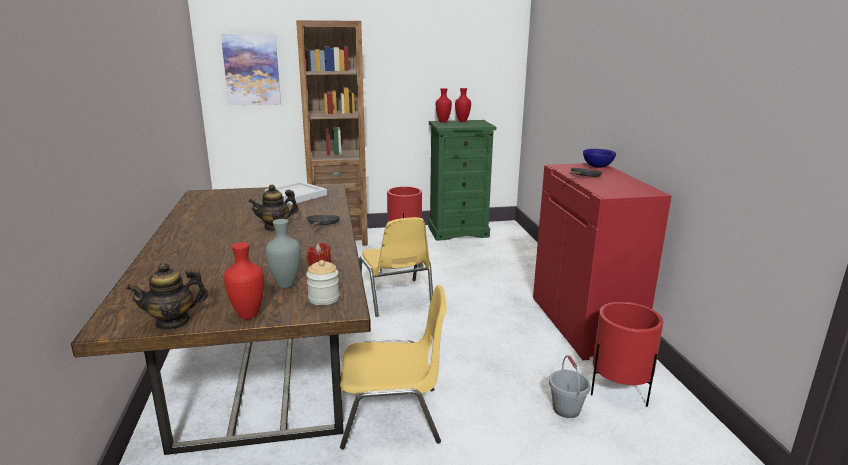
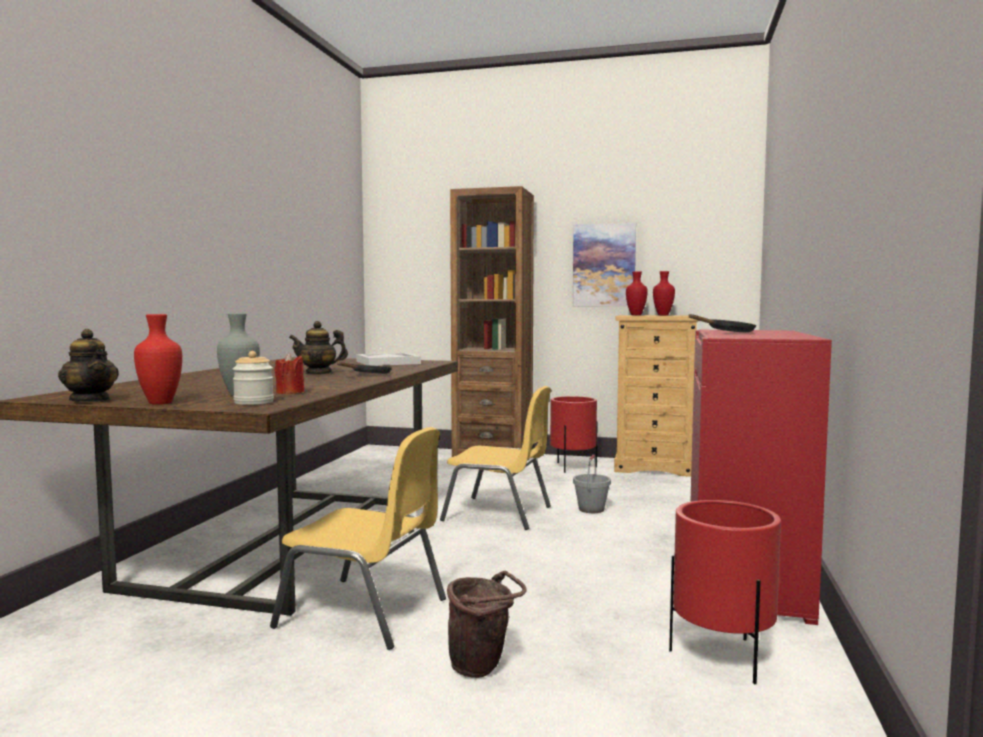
camera: 25 degrees right, 15 degrees down
teapot [126,262,208,330] -> teapot turned 135 degrees counterclockwise [58,329,119,402]
picture [221,34,281,105] -> picture moved to [573,223,636,306]
yellow chair [359,217,433,317] -> yellow chair turned 75 degrees counterclockwise [440,386,551,530]
green dresser [428,120,496,241] -> beige dresser [614,315,699,477]
grey bucket [549,355,591,418] -> grey bucket moved to [573,454,611,513]
blue bowl [583,149,616,168] -> none
none -> brown bucket [447,570,527,678]

